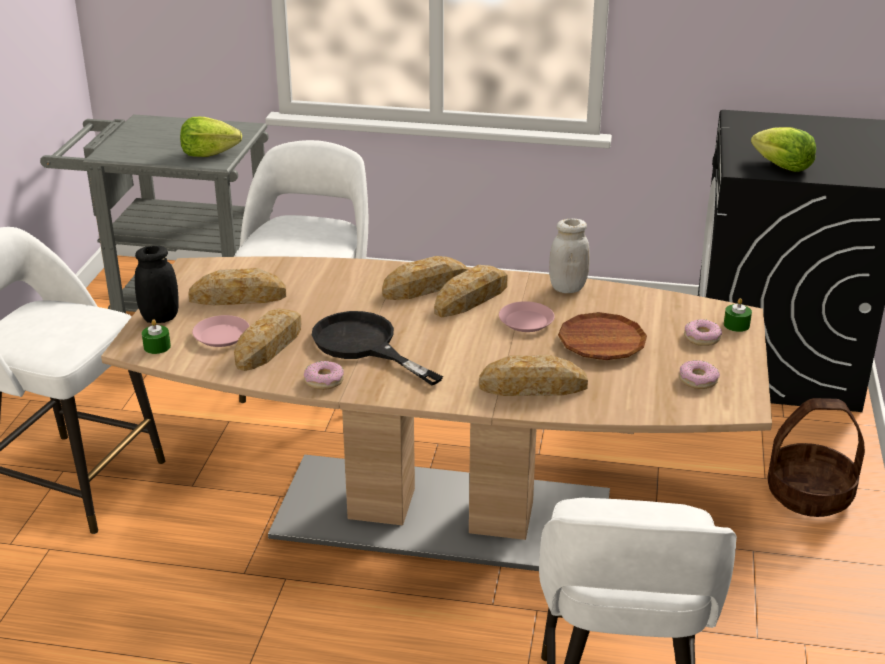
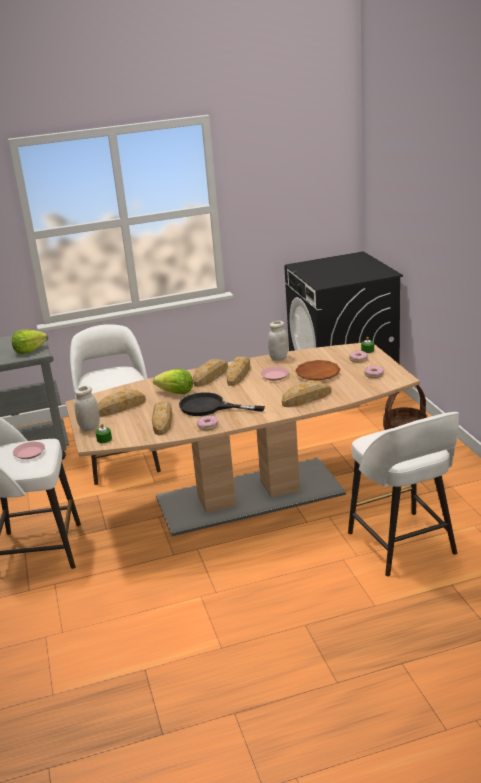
camera: 25 degrees left, 5 degrees down
black jar [135,245,179,323] -> white jar [74,386,100,432]
pink plate [192,315,250,347] -> pink plate moved to [13,442,45,459]
lettuce [751,127,816,172] -> lettuce moved to [153,369,193,394]

